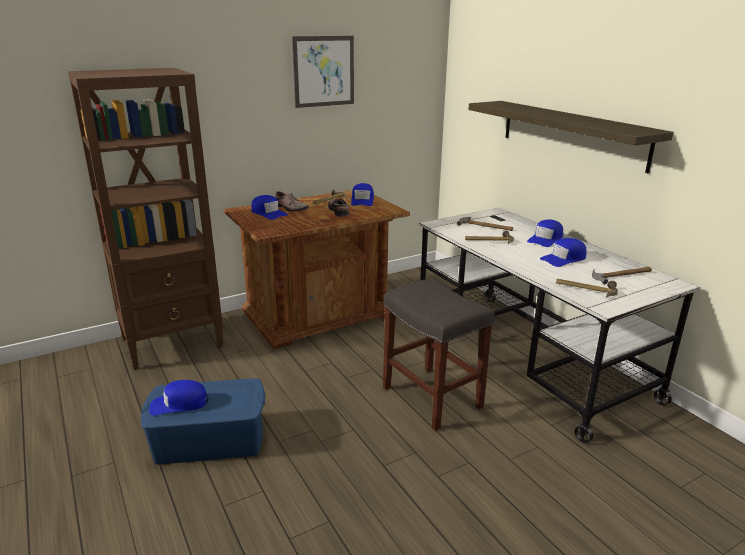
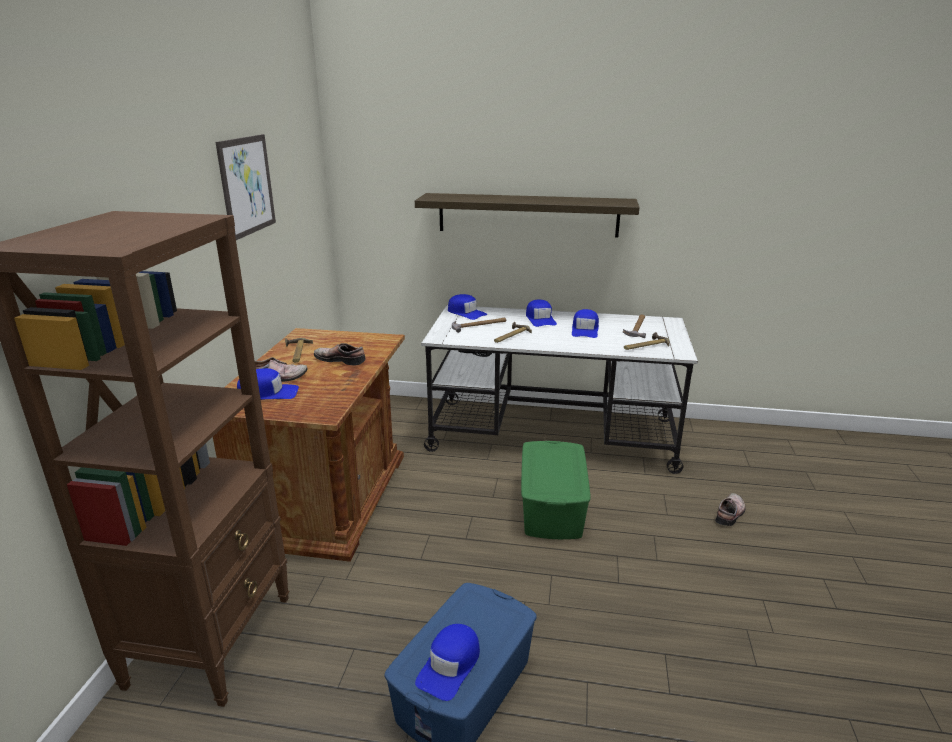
camera: 50 degrees left, 0 degrees up
blue cap [351,183,374,206] -> blue cap moved to [448,294,487,320]
grey stool [383,278,495,431] -> green storage box [521,441,590,539]
none -> shoe [715,493,746,526]

